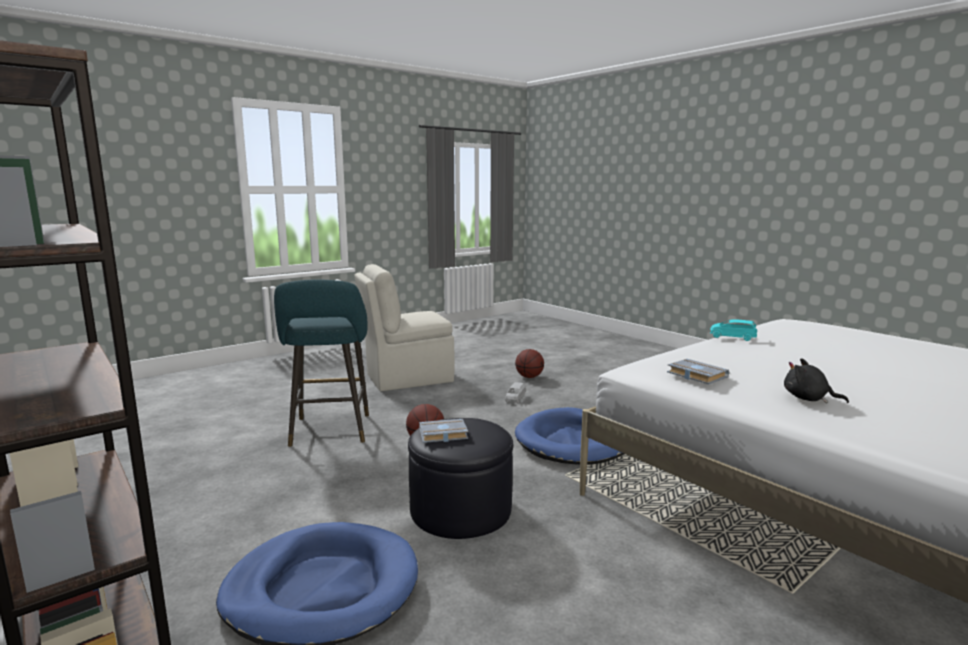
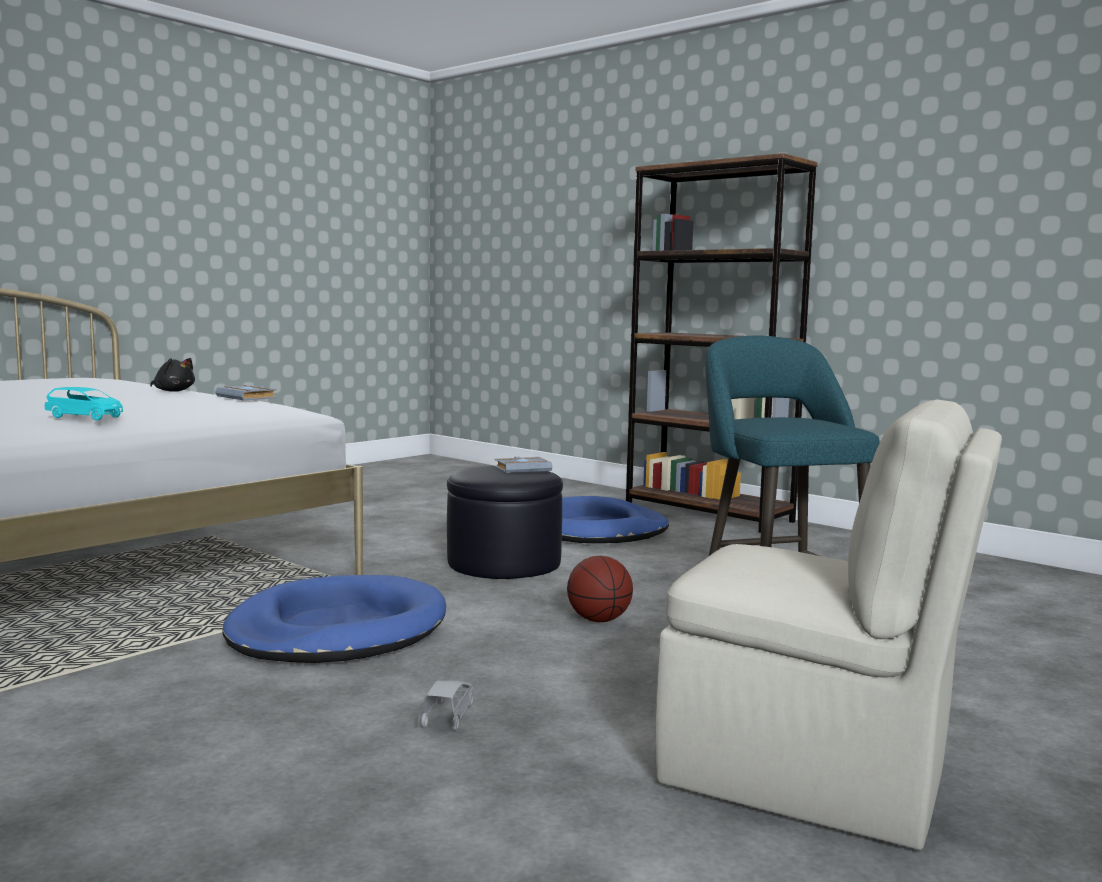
camera: 170 degrees right, 5 degrees down
beige chair [354,264,455,391] -> beige chair turned 60 degrees clockwise [655,399,1002,850]
basketball [515,349,544,378] -> none

